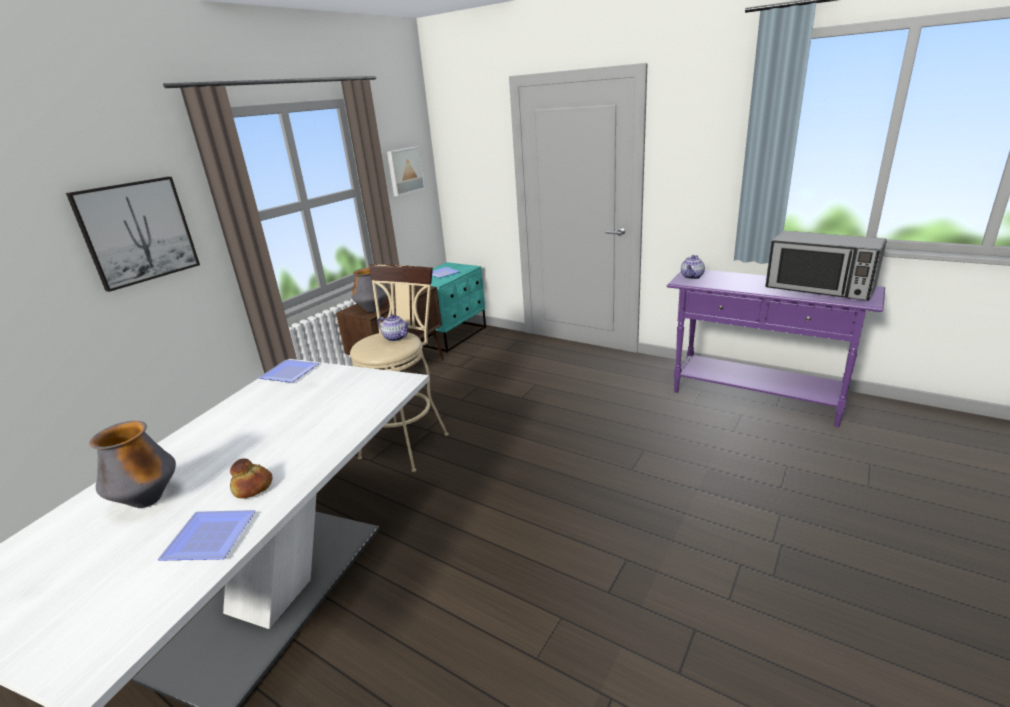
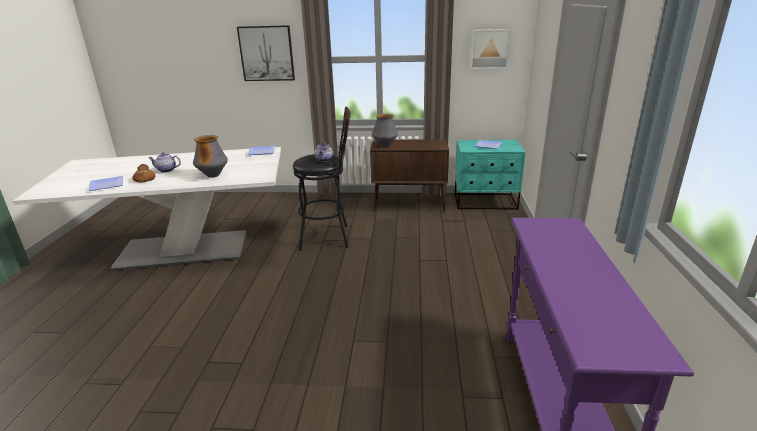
camera: 60 degrees right, 0 degrees up
vase [89,421,176,508] -> vase moved to [193,135,228,178]
beige stool [350,264,449,472] -> black stool [293,107,351,251]
teapot [681,255,705,279] -> teapot moved to [149,152,181,173]
microwave [766,231,887,301] -> none

